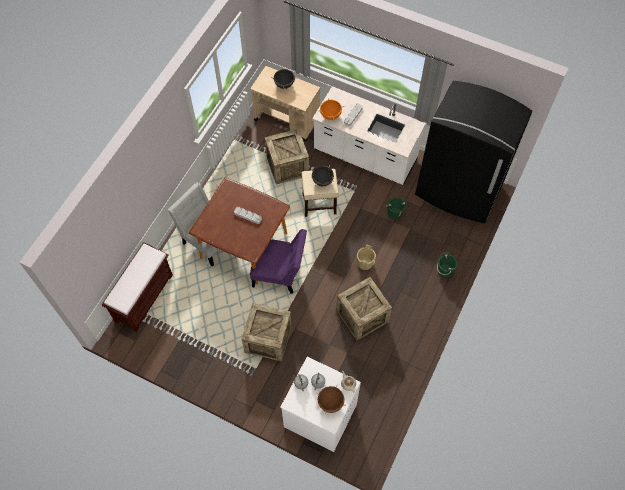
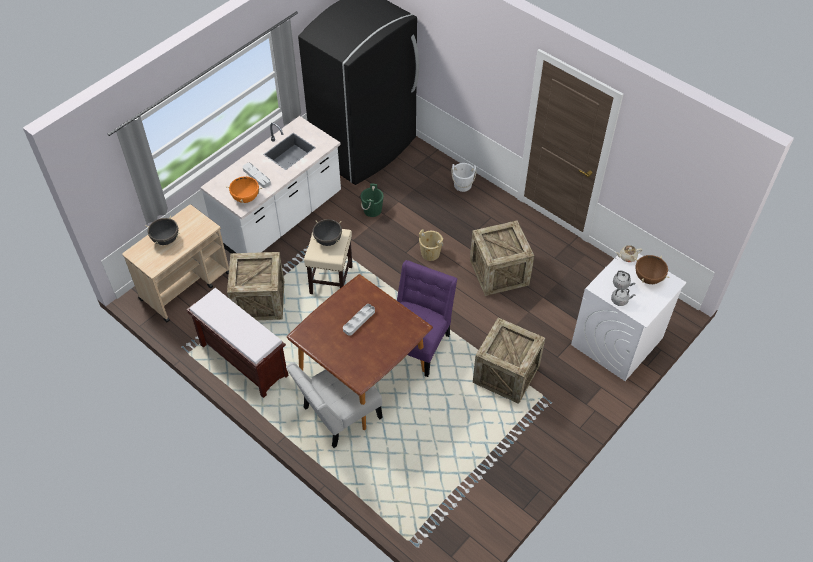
camera: 75 degrees left, 10 degrees down
brown bench [102,242,173,333] -> brown bench moved to [187,288,289,398]
green bucket [437,252,457,278] -> white bucket [451,163,476,192]

